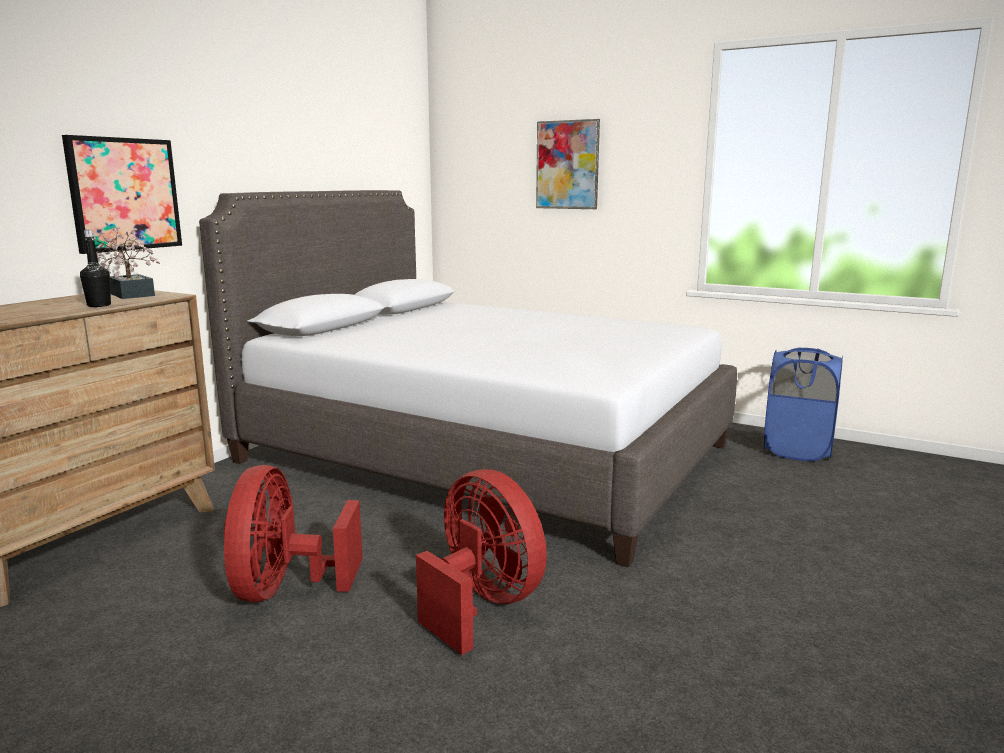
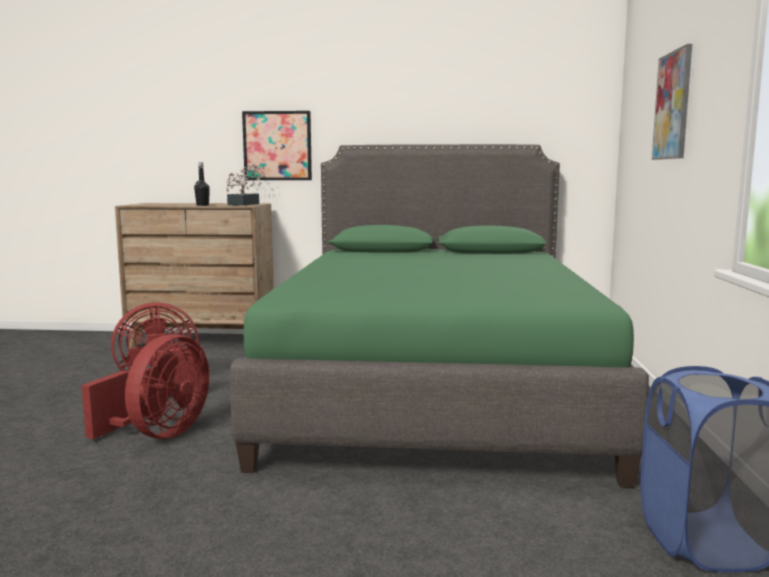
camera: 65 degrees right, 5 degrees down
grey bed [199,190,737,567] -> green bed [230,144,649,488]

